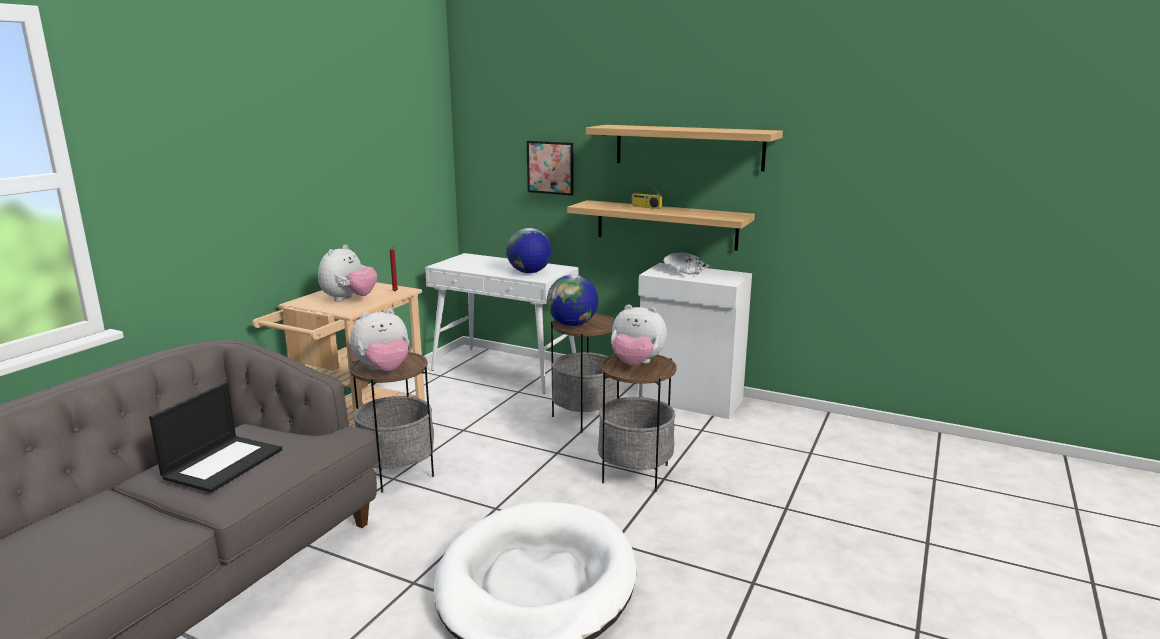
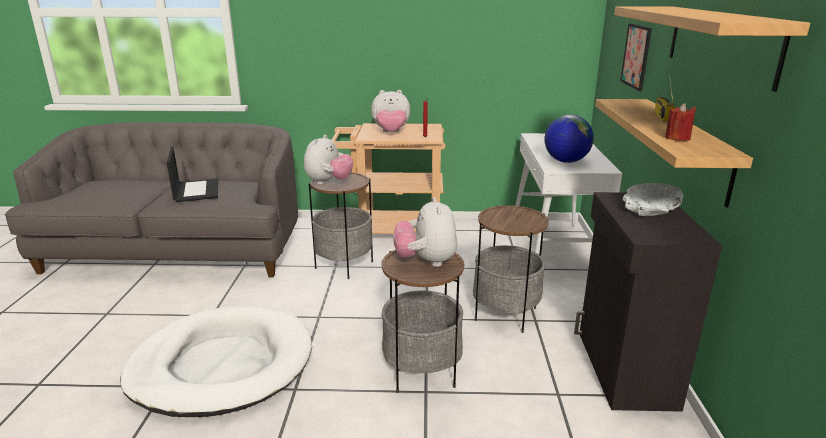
camera: 65 degrees right, 5 degrees up
laptop [149,382,282,493] -> laptop turned 105 degrees counterclockwise [167,147,218,202]
plush toy [350,309,409,371] -> plush toy turned 105 degrees counterclockwise [304,135,353,185]
globe [547,275,598,326] -> none
white cabinet [638,263,752,419] -> black cabinet [574,192,722,412]
none -> red candle [665,103,696,141]

